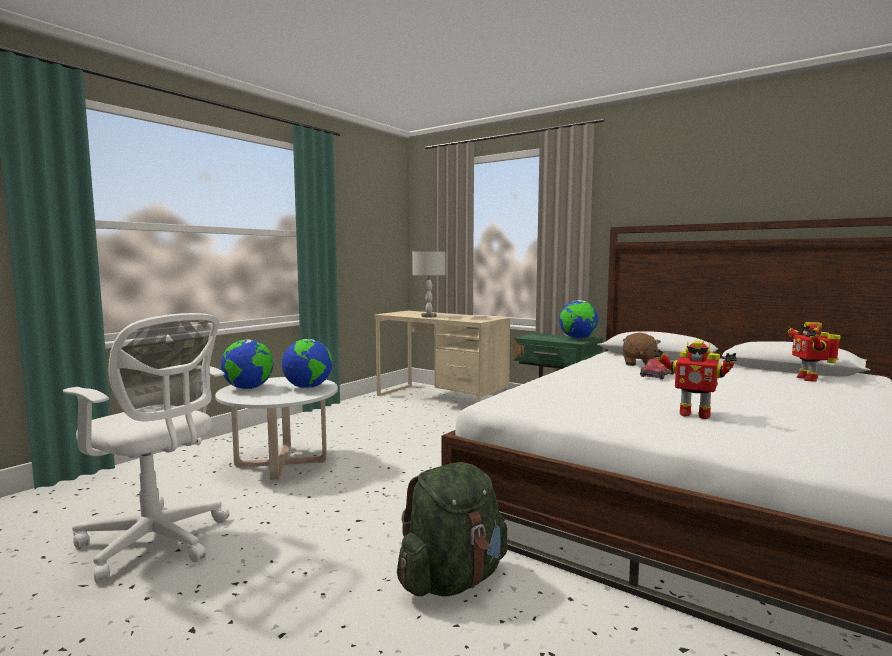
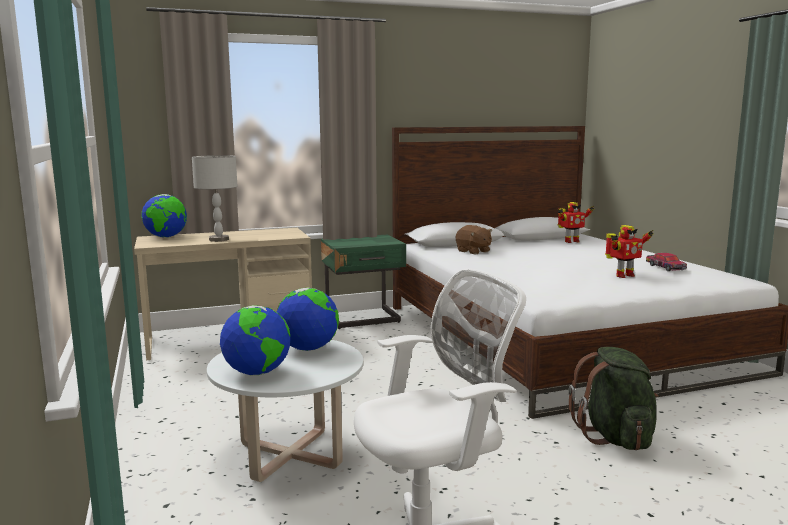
camera: 55 degrees left, 5 degrees up
globe [559,300,599,339] -> globe moved to [141,194,187,238]
toy car [640,358,674,379] -> toy car moved to [646,253,687,271]
toy robot [785,322,841,381] -> toy robot turned 60 degrees counterclockwise [558,202,594,243]

